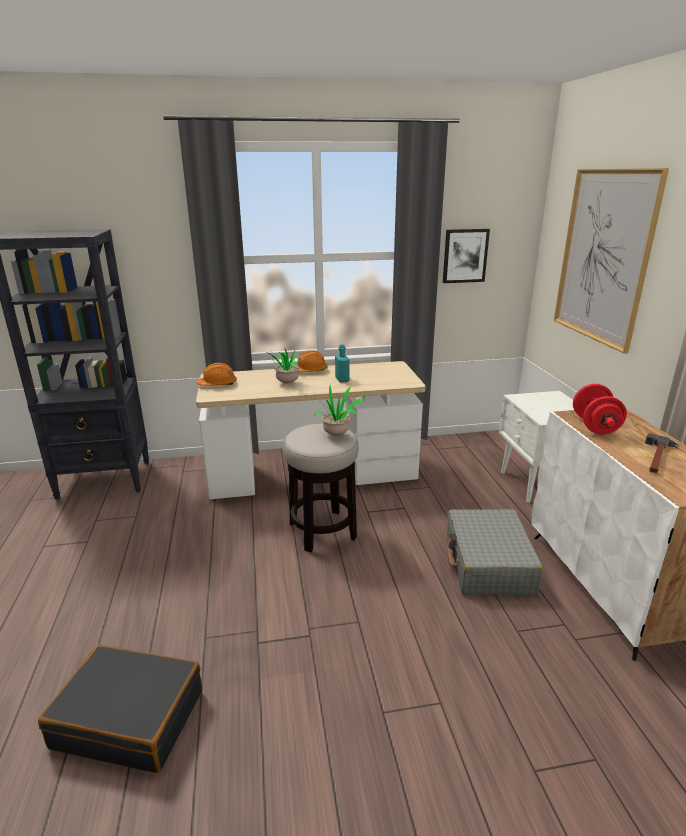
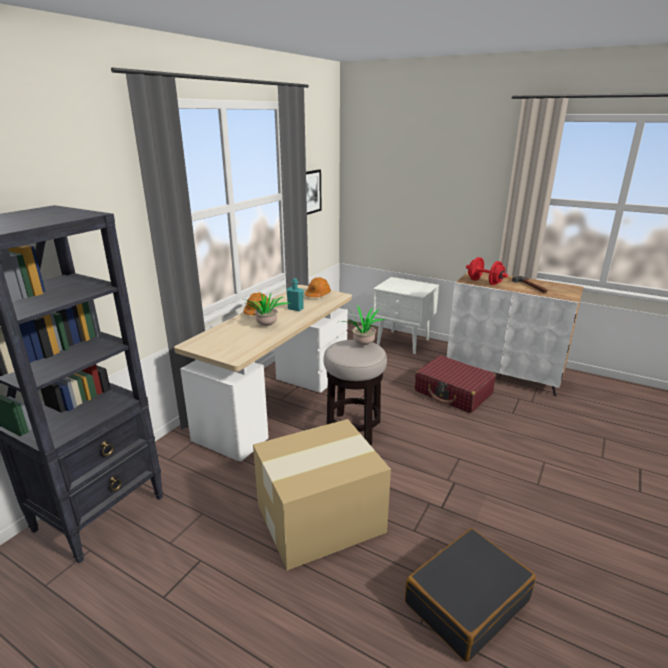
camera: 50 degrees left, 0 degrees up
orange hard hat [197,363,237,386] -> orange hard hat moved to [305,277,331,297]
grey suitcase [447,509,543,595] -> red suitcase [415,355,496,413]
picture [554,168,669,354] -> none
none -> cardboard box [253,419,391,571]

